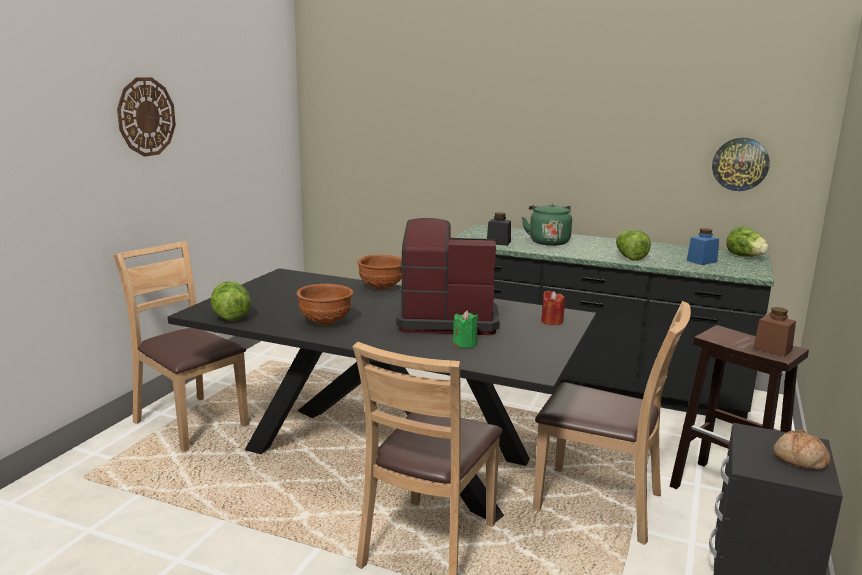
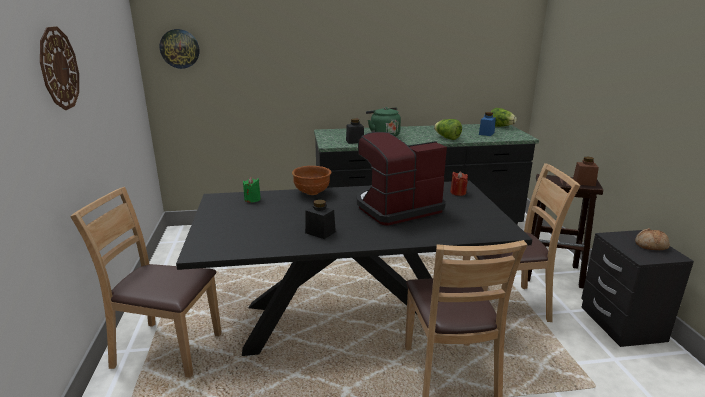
camera: 30 degrees left, 5 degrees up
lettuce [211,281,251,321] -> none
brown bowl [297,284,353,325] -> black jar [305,199,336,239]
green candle [453,310,478,348] -> green candle moved to [243,177,261,202]
wall clock [712,138,770,191] -> wall clock moved to [160,29,199,69]

